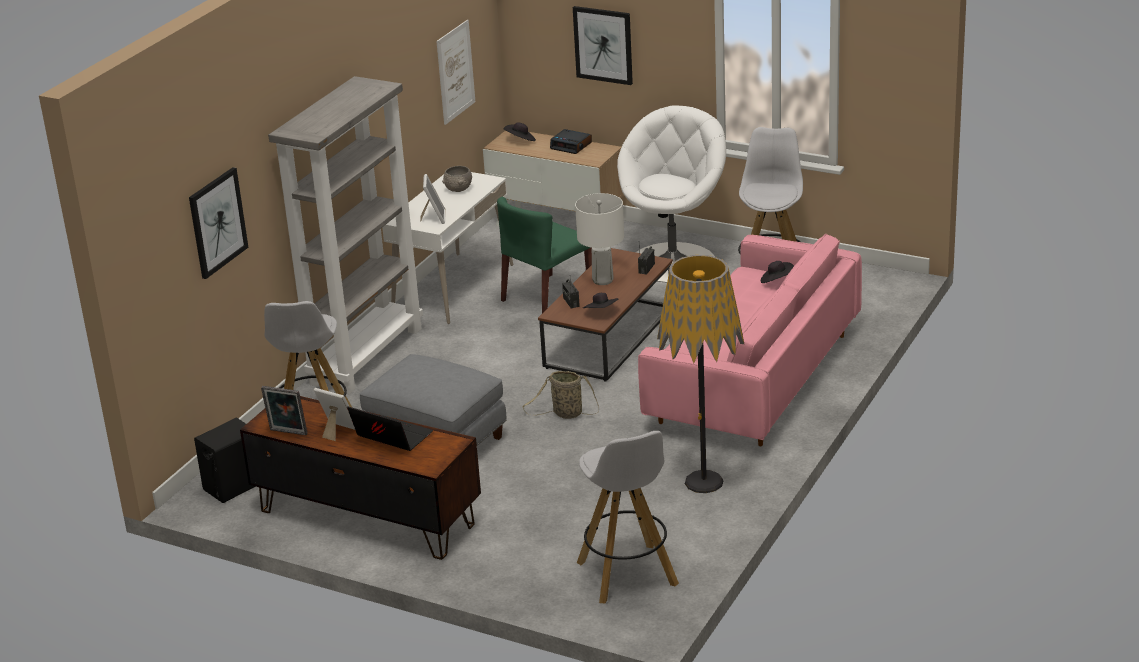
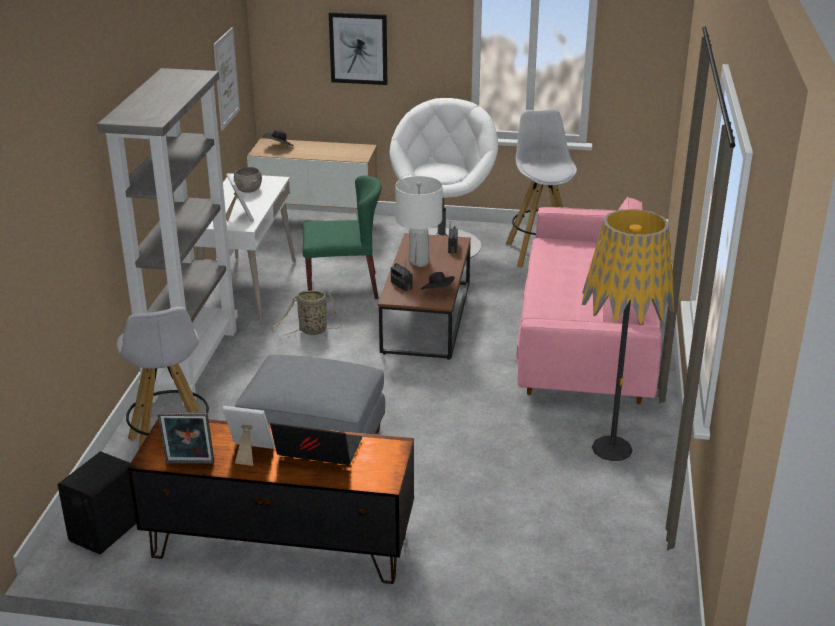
camera: 20 degrees left, 0 degrees up
picture [189,167,249,279] -> none
green chair [497,197,592,313] -> green chair turned 120 degrees counterclockwise [303,175,382,299]
basket [522,371,599,419] -> basket moved to [271,290,342,336]
alarm clock [550,129,592,154] -> none
white stool [577,431,679,603] -> none
black hat [761,261,794,283] -> none

